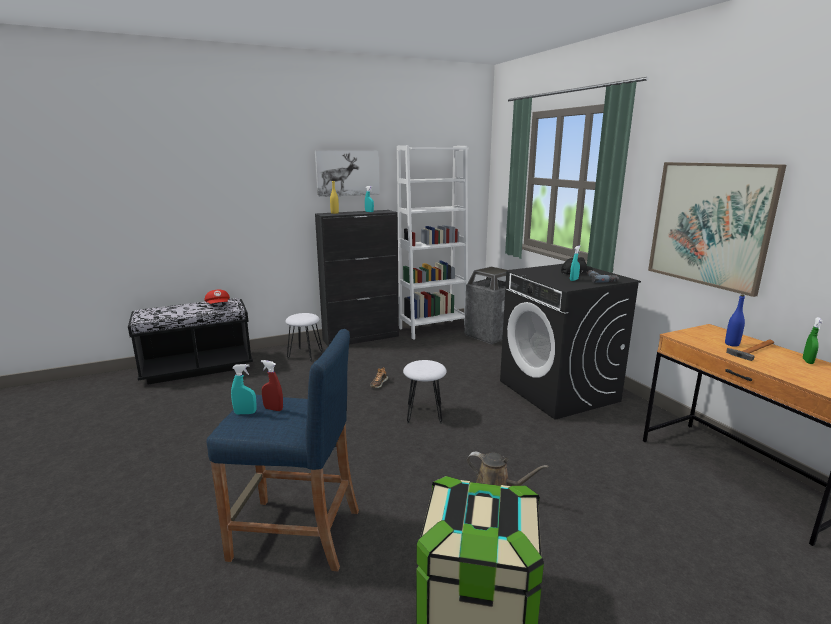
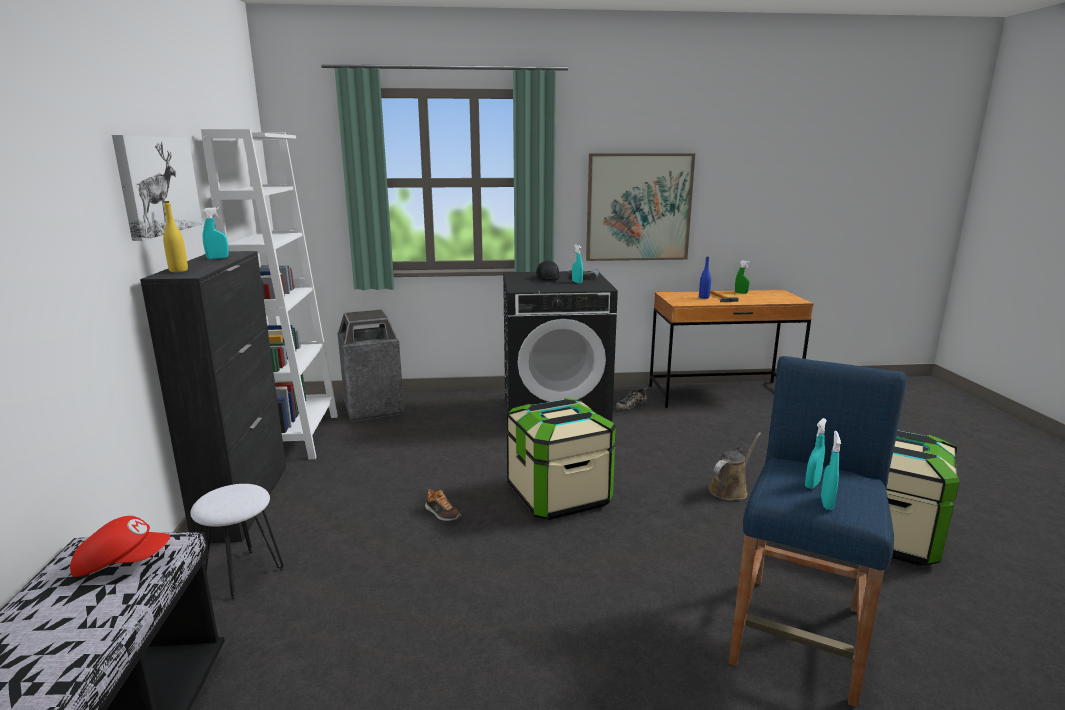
camera: 70 degrees left, 0 degrees up
red spray bottle [261,360,283,411] -> turquoise spray bottle [805,418,827,489]
white stool [403,360,447,424] -> storage box [506,398,616,520]
none -> shoe [616,388,649,411]

